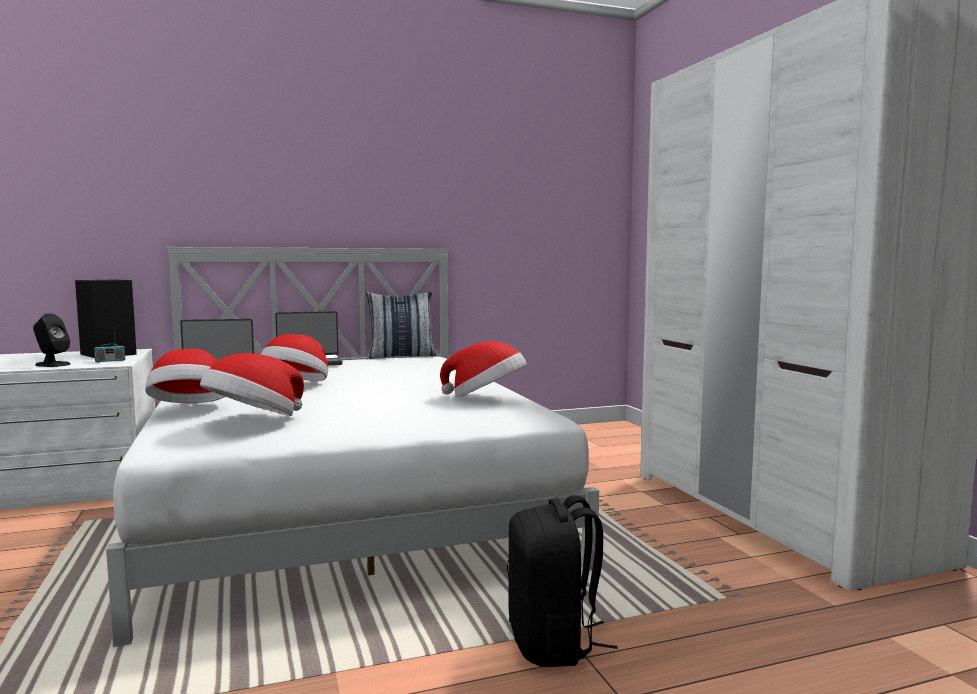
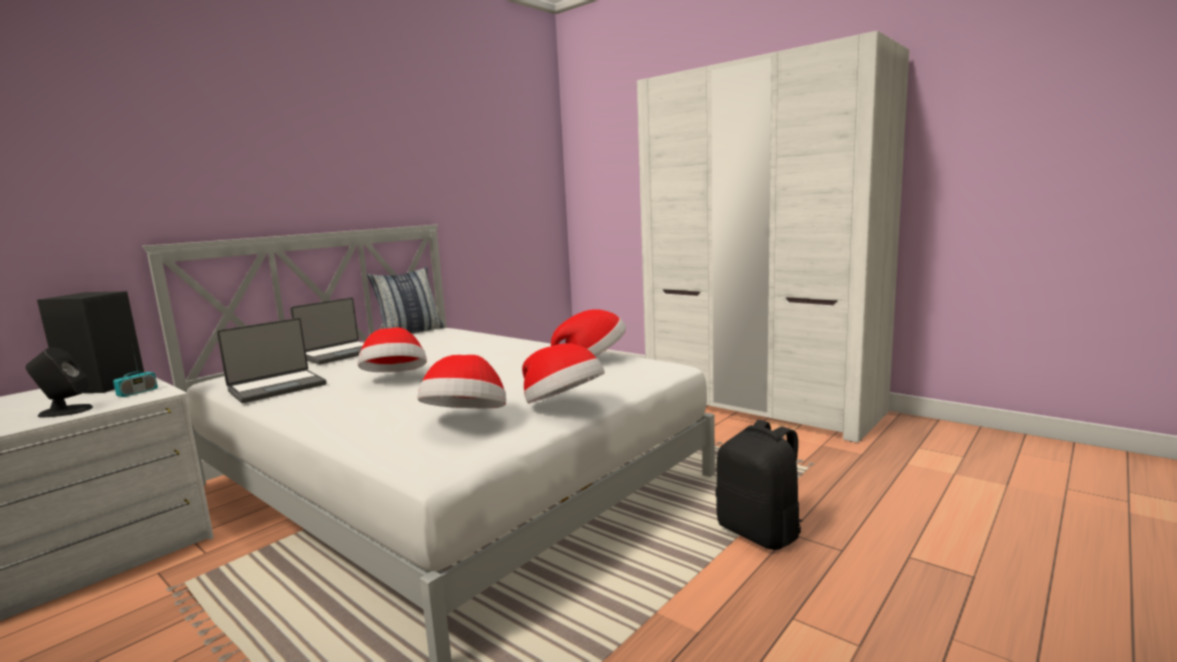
camera: 30 degrees left, 5 degrees up
hat [145,349,225,403] -> hat moved to [522,343,605,404]

